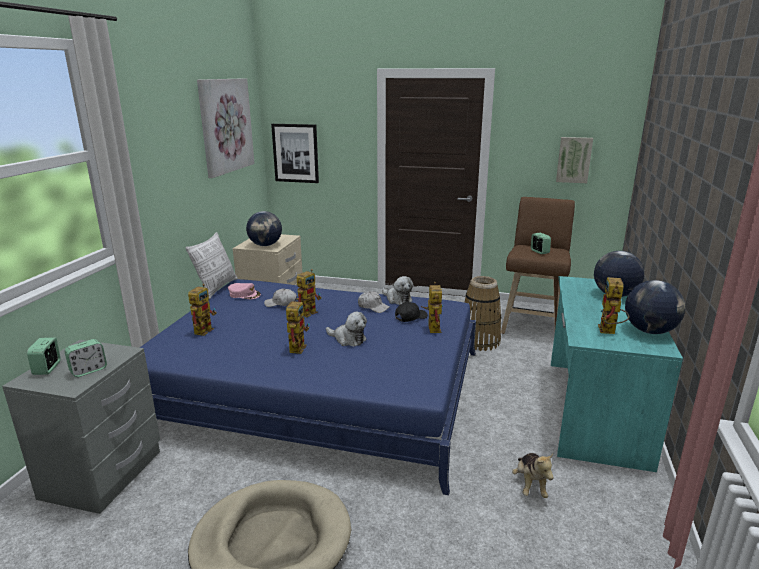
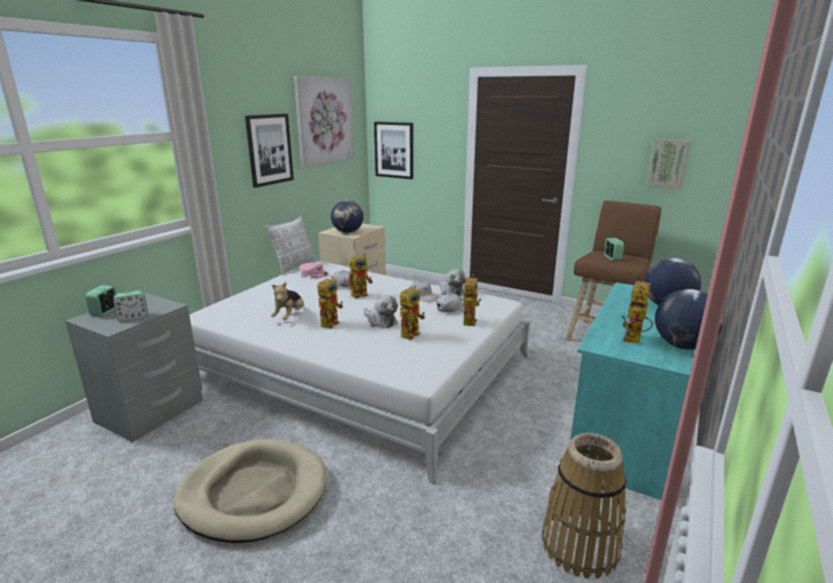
camera: 15 degrees right, 0 degrees up
blue bed [140,279,476,495] -> white bed [189,261,530,484]
toy robot [188,284,217,336] -> toy robot moved to [400,285,425,340]
black cap [395,302,428,322] -> white cap [437,293,465,312]
basket [464,276,501,351] -> basket moved to [542,433,626,579]
plush toy [512,453,554,498] -> plush toy moved to [271,282,304,320]
none -> picture [245,114,294,188]

